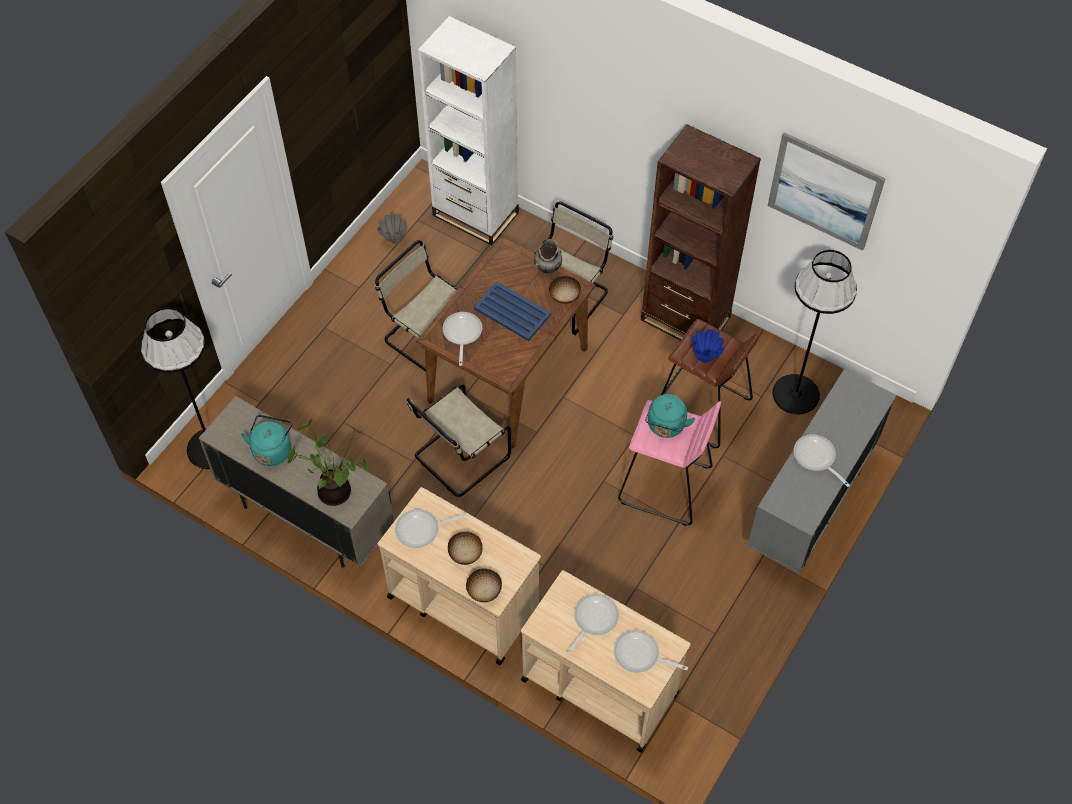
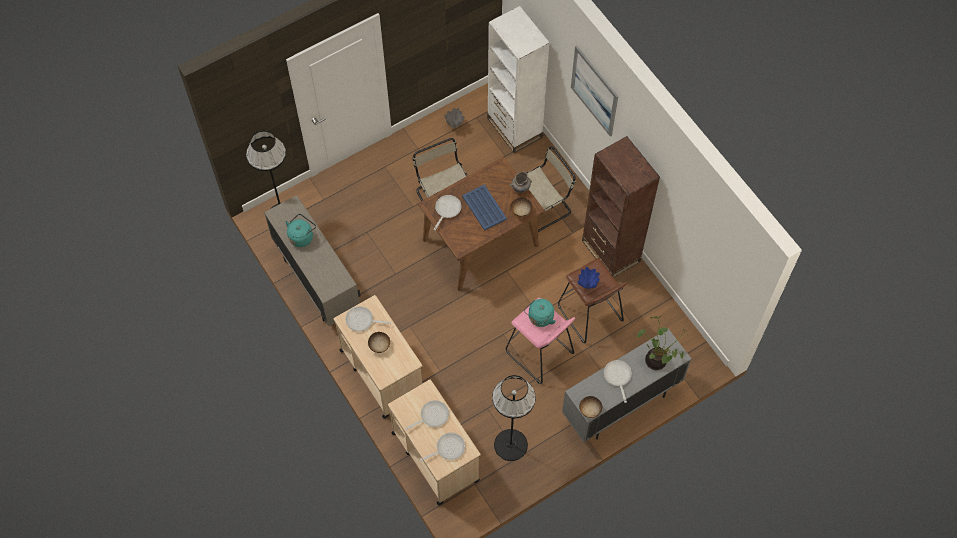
camera: 25 degrees right, 5 degrees up
potted plant [288,419,368,506] -> potted plant moved to [637,316,686,370]
beige chair [407,384,511,497] -> none
bowl [466,568,502,602] -> bowl moved to [579,396,602,418]
frying pan [614,630,688,673] -> frying pan turned 105 degrees clockwise [420,433,465,461]
picture [768,133,886,251] -> picture moved to [571,46,618,137]
black floor lamp [772,250,857,414] -> black floor lamp moved to [492,375,536,461]

